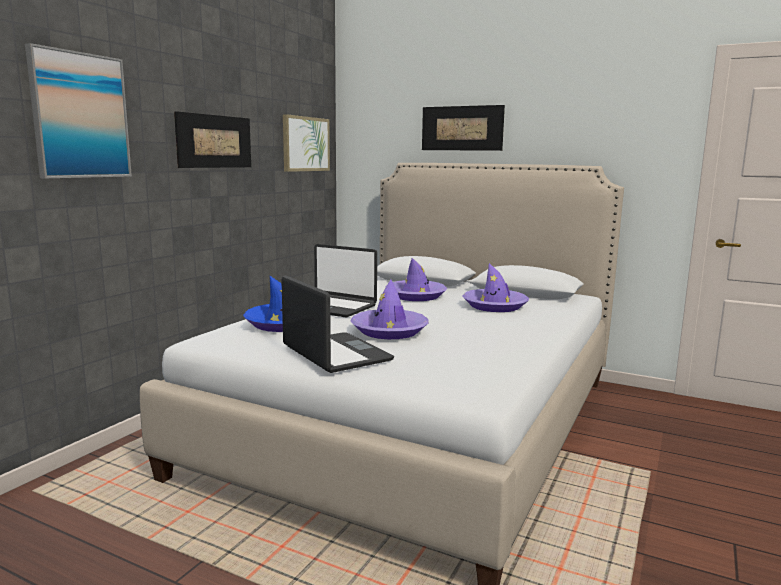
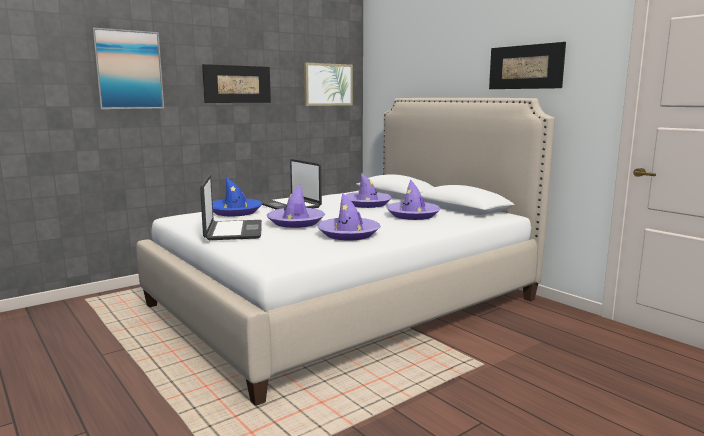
camera: 25 degrees right, 0 degrees up
picture [422,105,505,151] -> picture moved to [489,42,566,89]
none -> purple hat [317,193,381,241]

